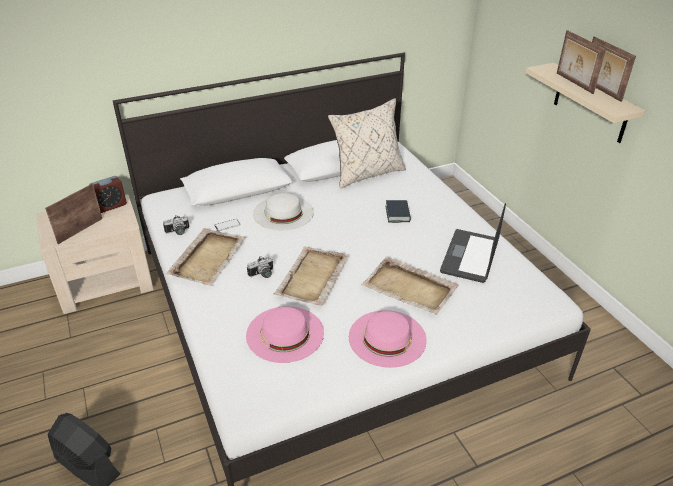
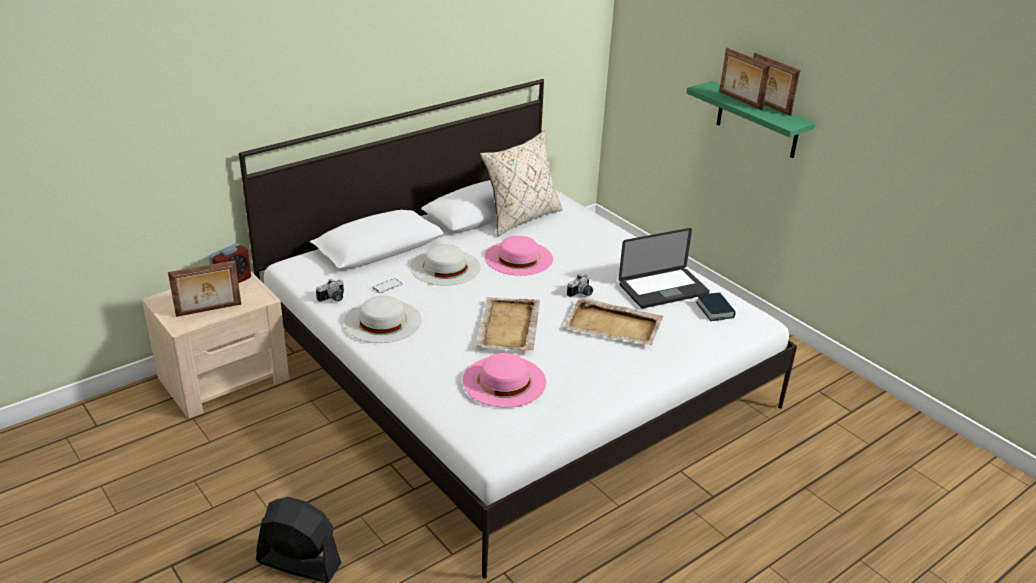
camera: 15 degrees left, 5 degrees down
picture frame [45,184,102,244] -> picture frame turned 135 degrees counterclockwise [168,260,241,317]
beige tray [166,228,245,286] -> white hat [344,296,421,343]
camera [247,256,273,278] -> camera moved to [567,274,593,297]
pink hat [349,310,427,368] -> pink hat moved to [485,236,553,276]
book [386,200,411,223] -> book moved to [696,292,736,321]
laptop [440,203,506,283] -> laptop turned 120 degrees counterclockwise [619,228,710,308]
beige shelf [525,63,645,143] -> green shelf [686,81,815,158]

